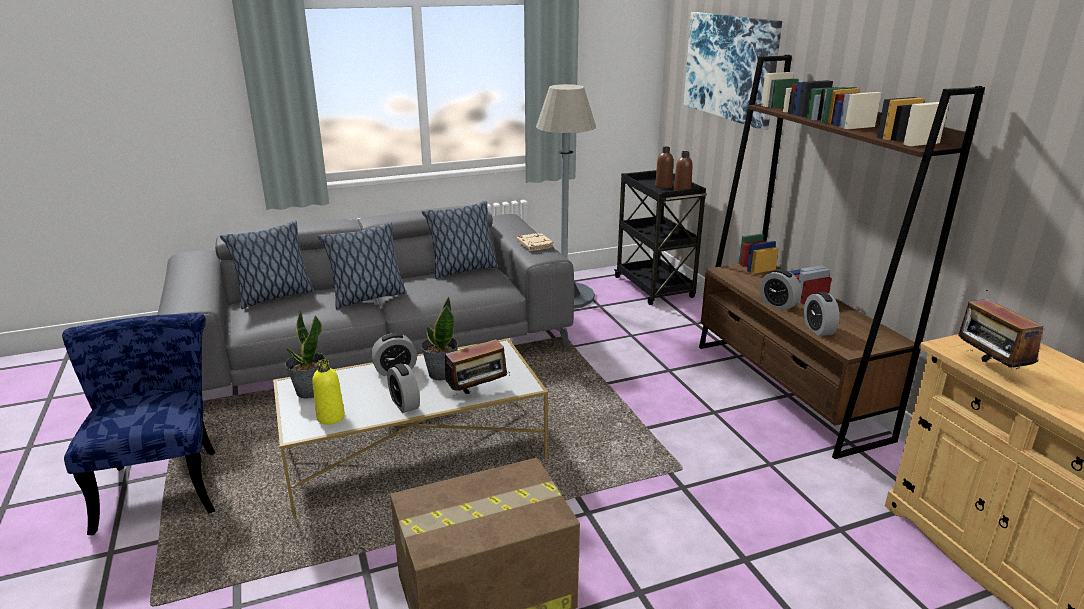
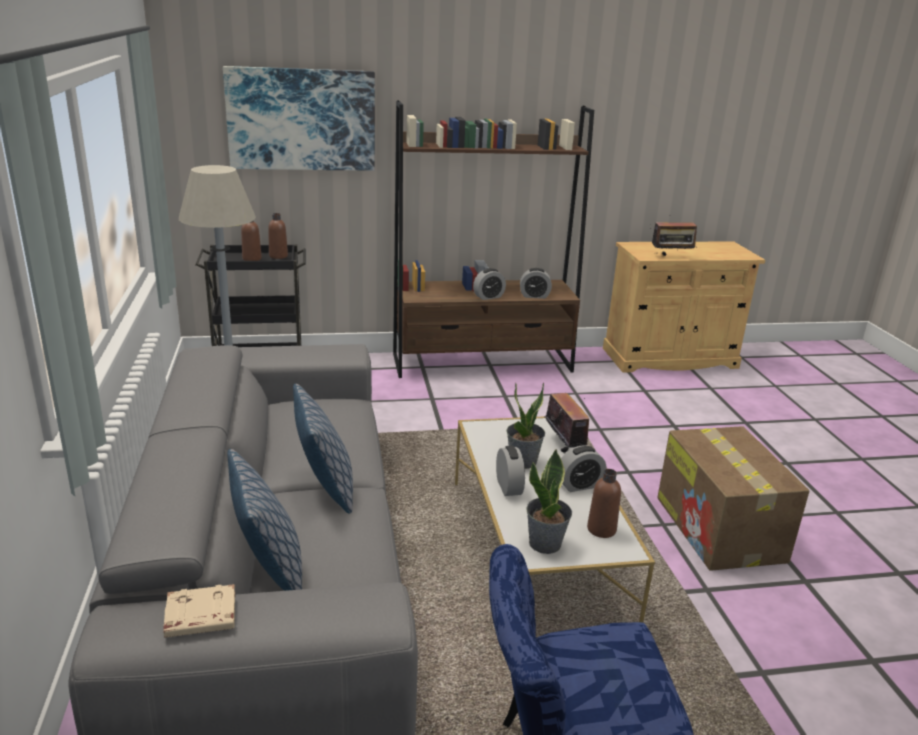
camera: 80 degrees left, 0 degrees up
yellow bottle [312,359,345,425] -> brown bottle [587,469,621,538]
pillow [422,201,498,279] -> none
beige book [517,233,554,251] -> beige book moved to [163,584,235,638]

